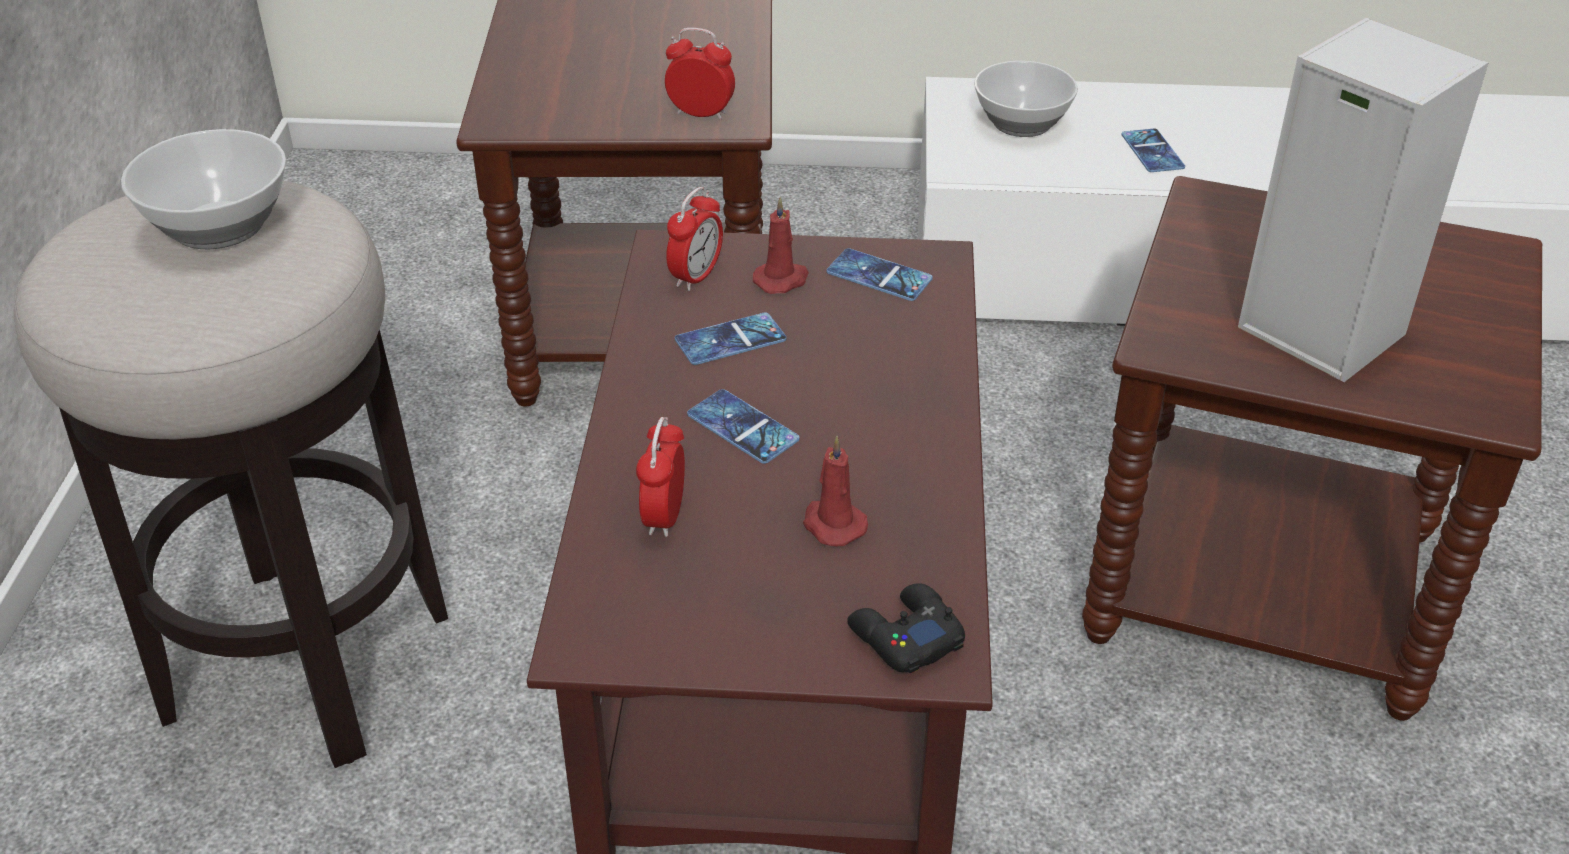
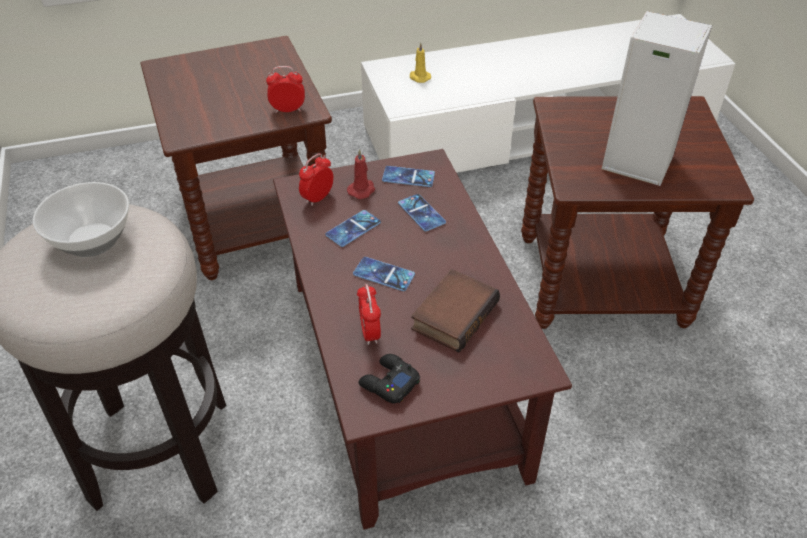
camera: 20 degrees left, 5 degrees up
alarm clock [666,187,723,291] -> alarm clock turned 150 degrees counterclockwise [299,153,334,206]
red candle [803,436,868,547] -> book [411,269,500,353]
black game controller [847,583,965,674] -> black game controller moved to [358,354,420,403]
bowl [974,61,1078,137] -> yellow candle [410,42,431,83]
phone [1121,129,1185,172] -> phone moved to [398,194,446,231]

